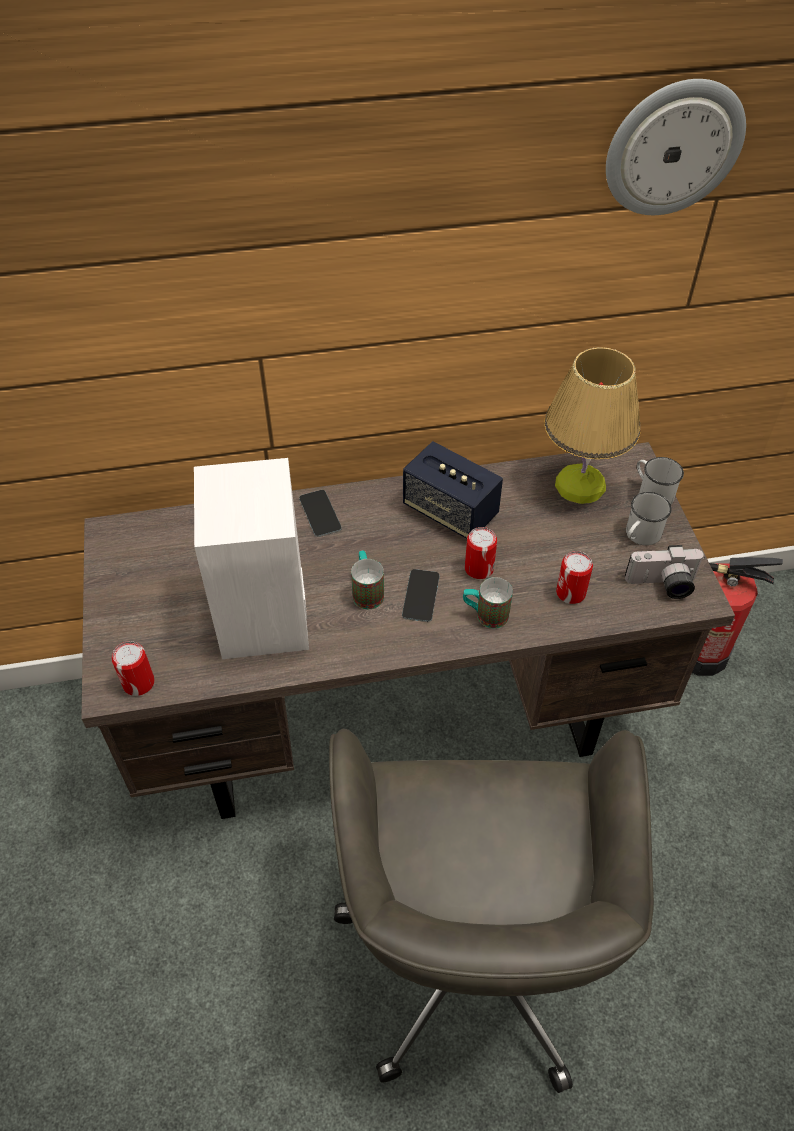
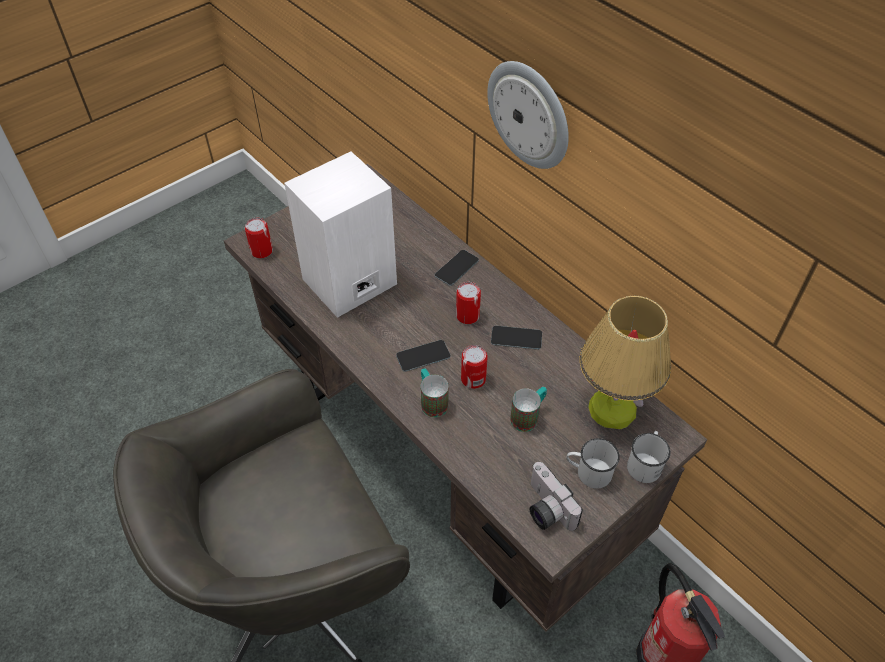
camera: 60 degrees right, 0 degrees up
mug [351,551,384,609] -> mug moved to [510,387,547,432]
speaker [403,441,503,539] -> phone [491,326,542,350]
can [556,551,593,604] -> can moved to [456,282,481,324]
wall clock [606,79,746,215] -> wall clock moved to [487,61,569,169]

